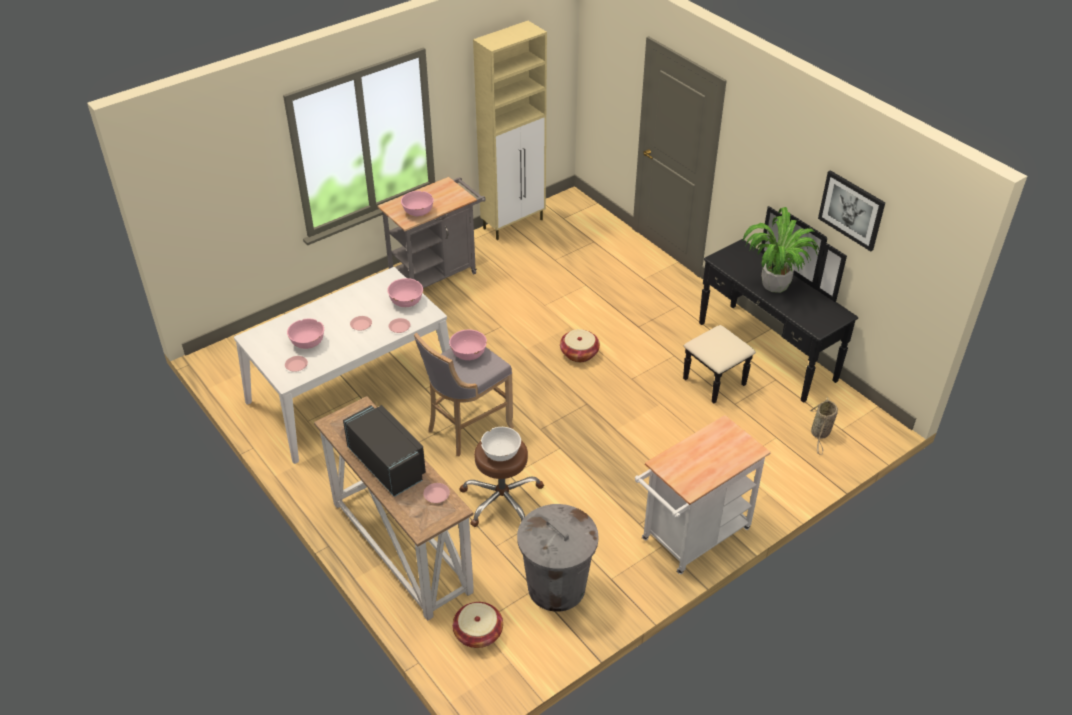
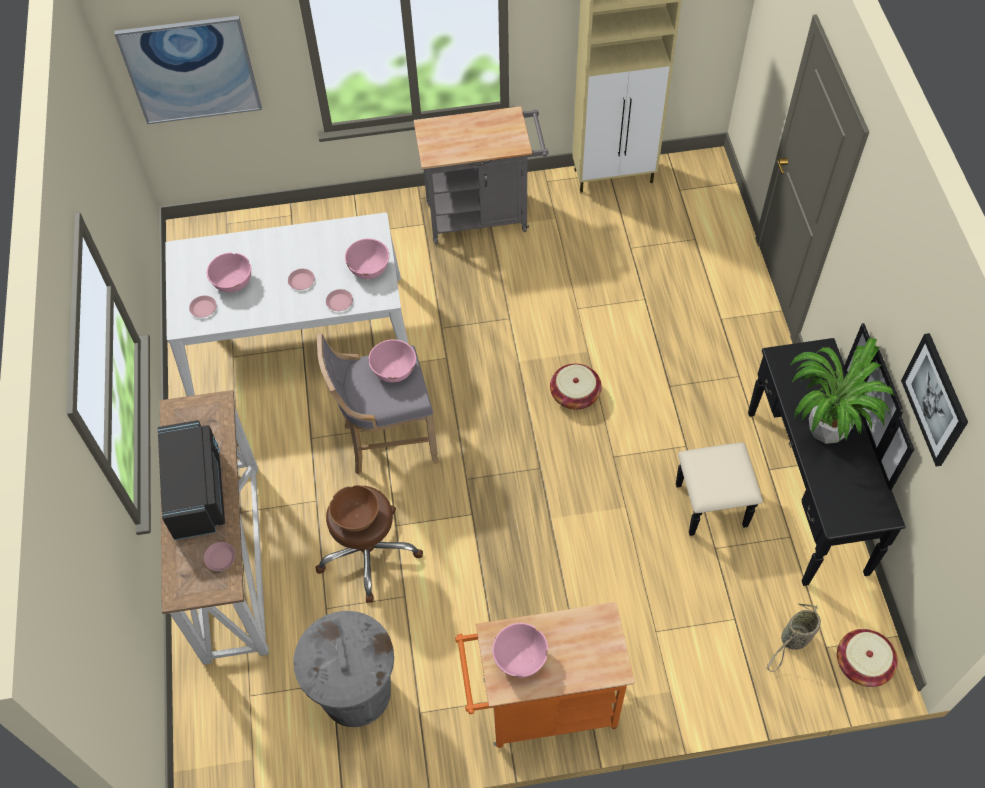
camera: 30 degrees right, 15 degrees up
pink bowl [401,191,434,216] -> pink bowl moved to [492,623,548,678]
basket [452,602,503,648] -> basket moved to [837,629,898,687]
white bowl [481,427,521,461] -> brown bowl [329,485,379,532]
white cart [635,415,771,574] -> orange cart [455,602,635,748]
none -> picture [114,16,262,124]

